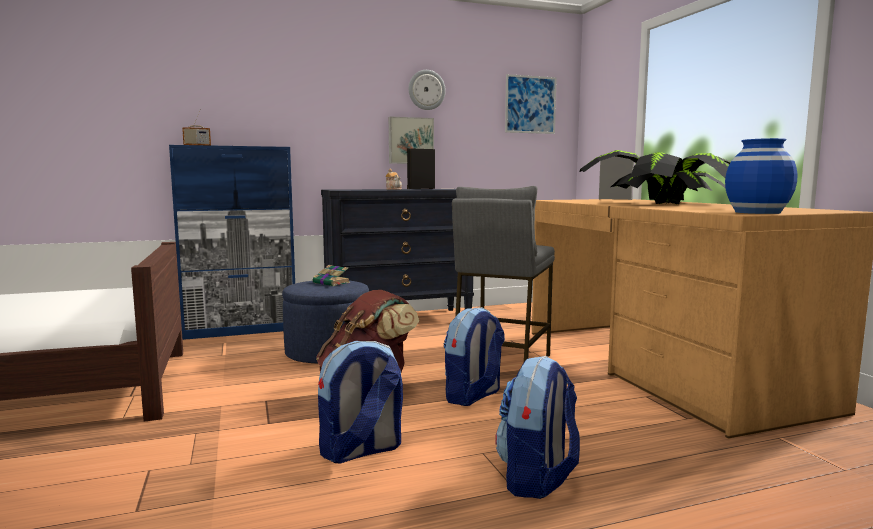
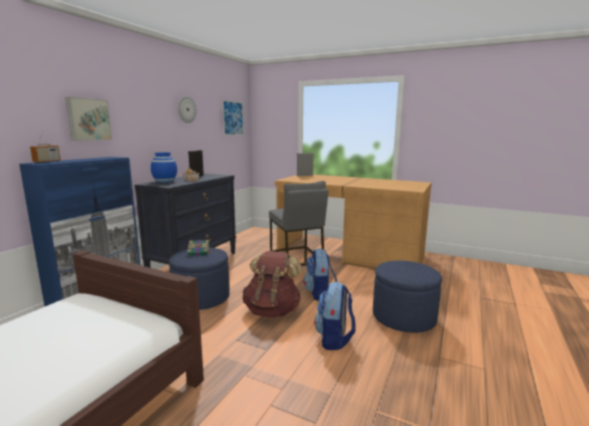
camera: 45 degrees left, 5 degrees up
picture [389,117,434,164] -> picture moved to [65,97,112,141]
backpack [495,356,580,499] -> blue ottoman [373,261,442,333]
potted plant [579,150,731,204] -> none
blue vase [725,138,797,214] -> blue vase moved to [151,152,177,183]

